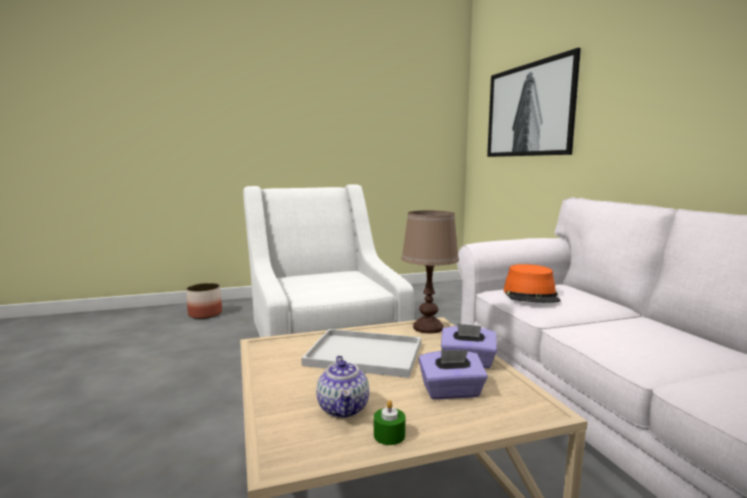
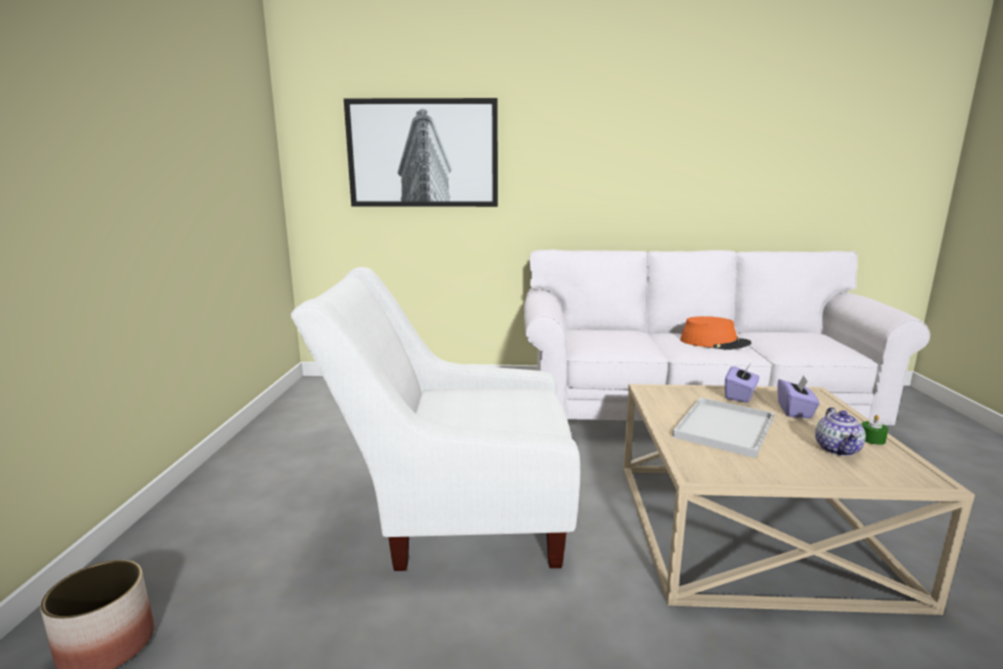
camera: 70 degrees left, 5 degrees up
teapot [316,356,369,418] -> teapot turned 90 degrees clockwise [815,407,866,456]
brown table lamp [401,210,459,334] -> none
orange hat [504,264,561,303] -> orange hat moved to [680,316,751,350]

